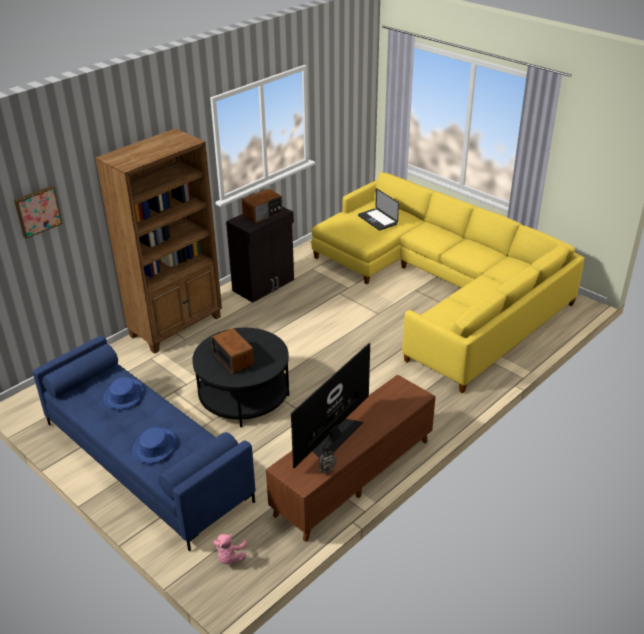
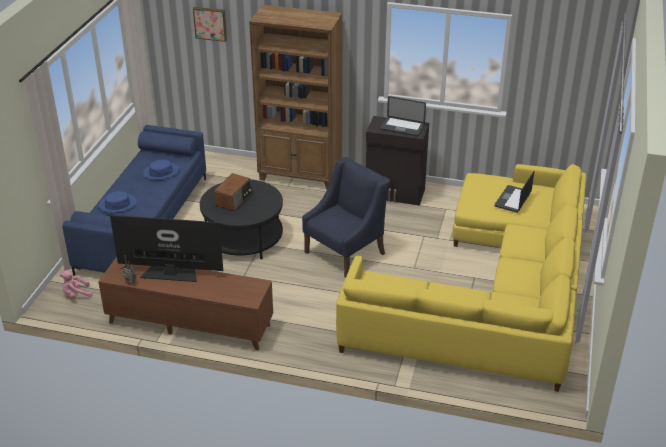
camera: 60 degrees right, 0 degrees up
radio [242,189,283,223] -> laptop [380,96,426,136]
none -> blue armchair [302,157,390,278]

